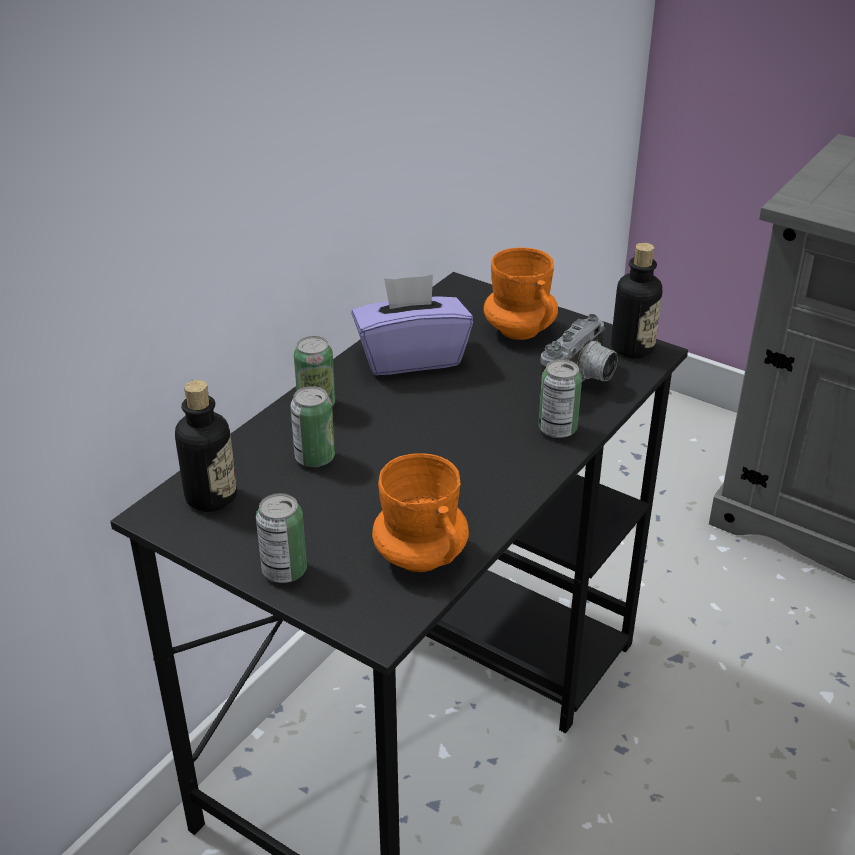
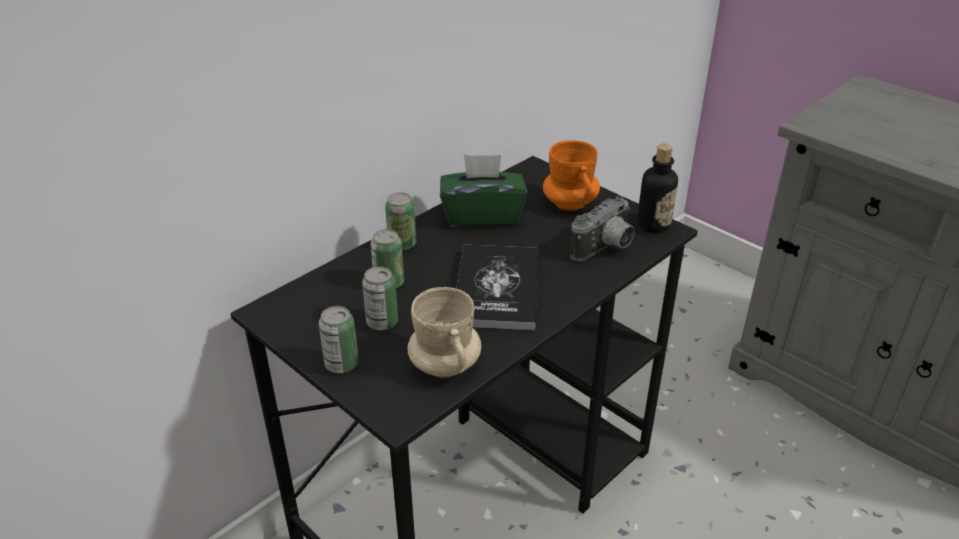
camera: 10 degrees right, 0 degrees up
bottle [175,380,237,512] -> none
purple tissue box [351,274,473,375] -> green tissue box [440,155,527,227]
orange mug [372,453,469,572] -> beige mug [408,287,481,378]
can [538,359,582,438] -> can moved to [362,266,398,330]
none -> book [456,244,539,330]

